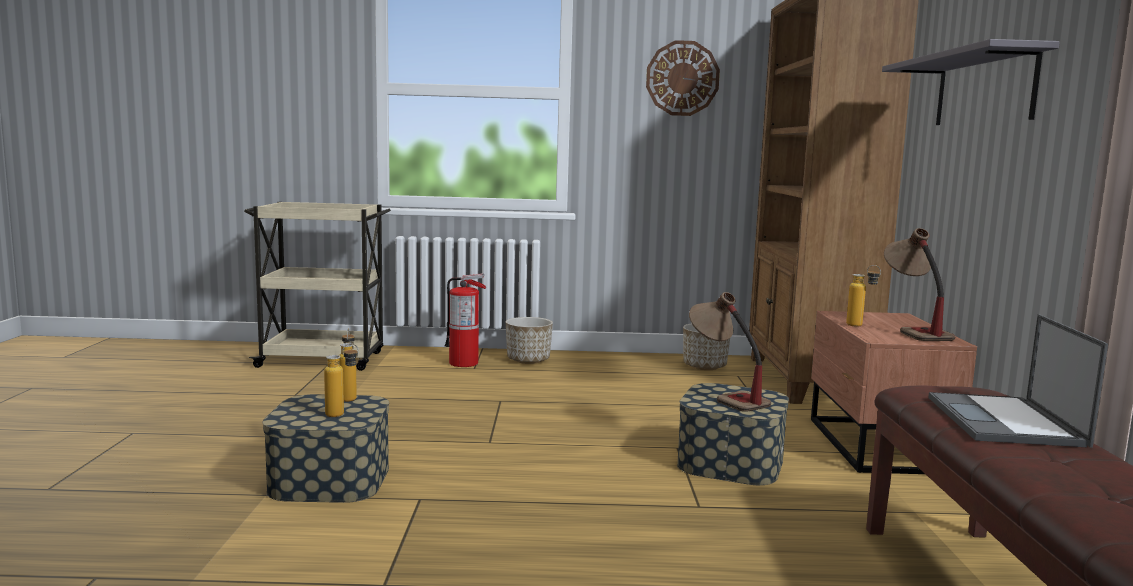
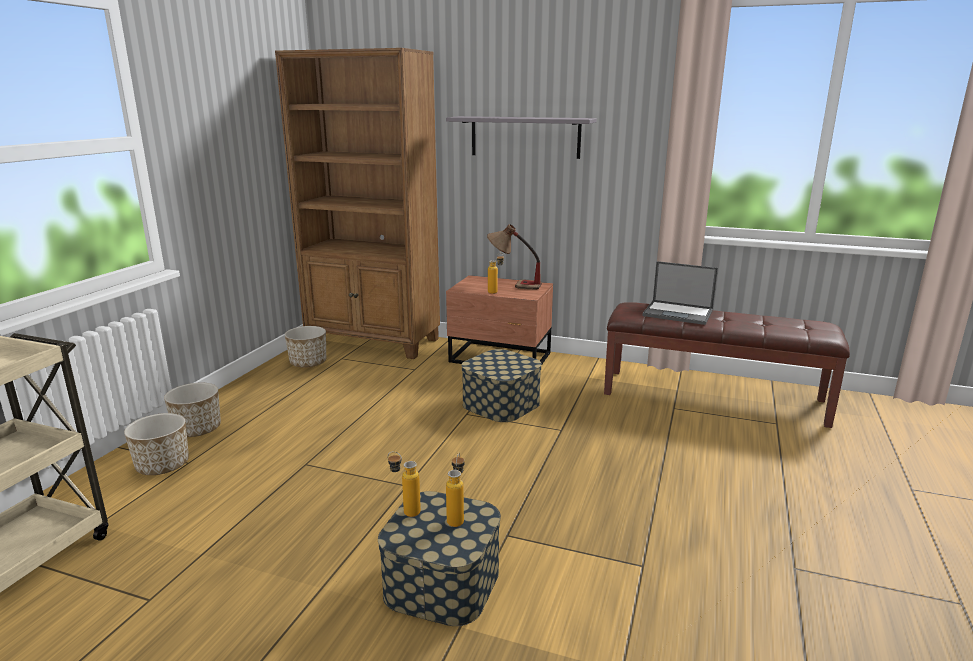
camera: 70 degrees left, 10 degrees up
fire extinguisher [445,273,486,367] -> planter [124,413,189,475]
wall clock [646,40,720,116] -> none
table lamp [689,292,771,412] -> none

